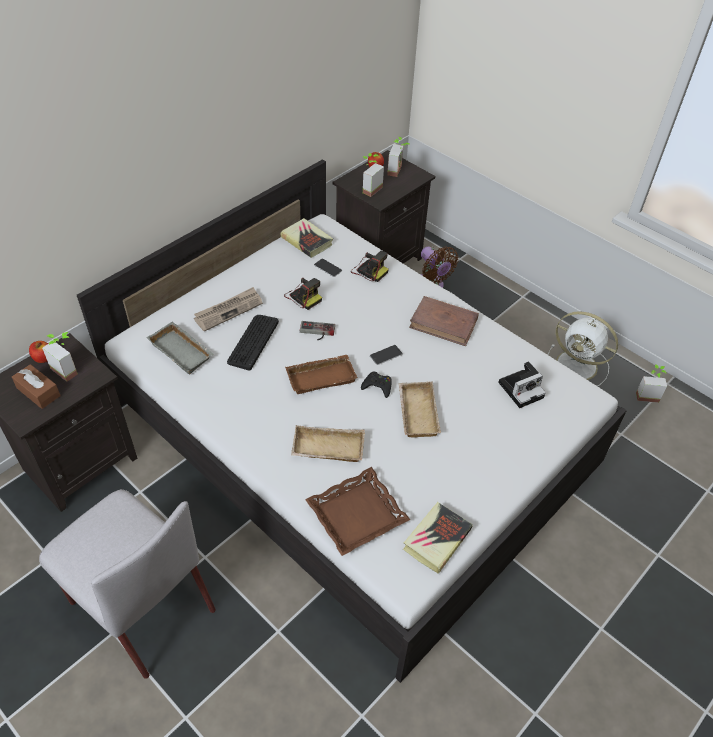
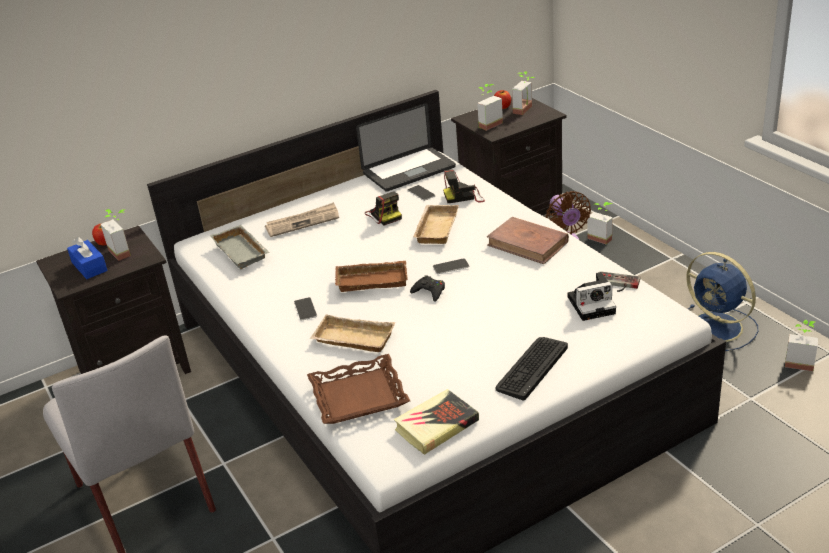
camera: 20 degrees right, 15 degrees down
brown tissue box [12,364,61,409] -> blue tissue box [67,237,108,279]
keyboard [227,315,279,371] -> keyboard moved to [496,337,568,401]
book [281,218,333,258] -> laptop [356,103,456,191]
game controller [300,321,335,340] -> game controller moved to [600,271,641,292]
camera [351,251,389,282] -> camera turned 120 degrees clockwise [443,170,485,203]
beige tray [398,381,441,438] -> beige tray moved to [413,205,459,244]
white fan [548,311,618,386] -> blue fan [686,252,758,351]
none -> phone [294,297,317,320]
none -> potted plant [587,202,613,245]

